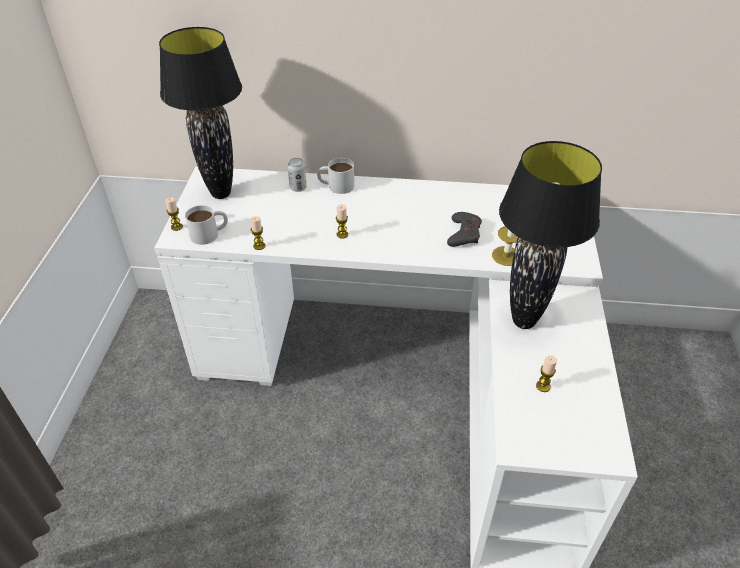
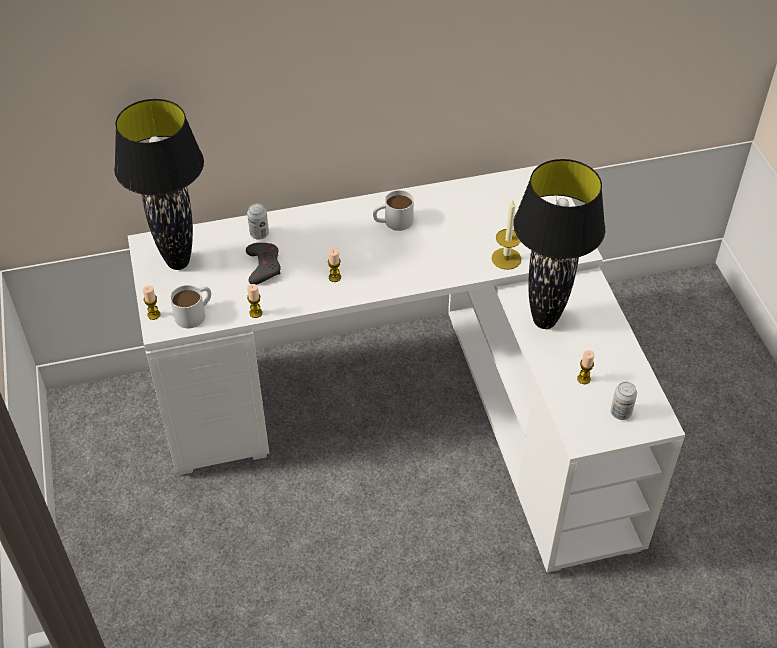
camera: 20 degrees left, 5 degrees up
white mug [317,158,354,194] -> white mug moved to [373,190,414,231]
grey game controller [447,212,482,247] -> grey game controller moved to [246,243,281,285]
none -> can [611,382,637,420]

